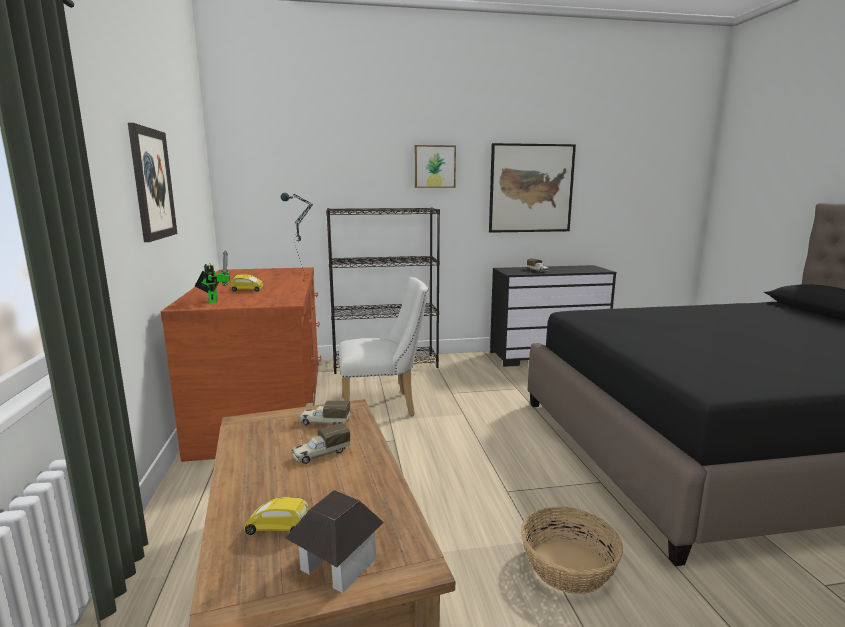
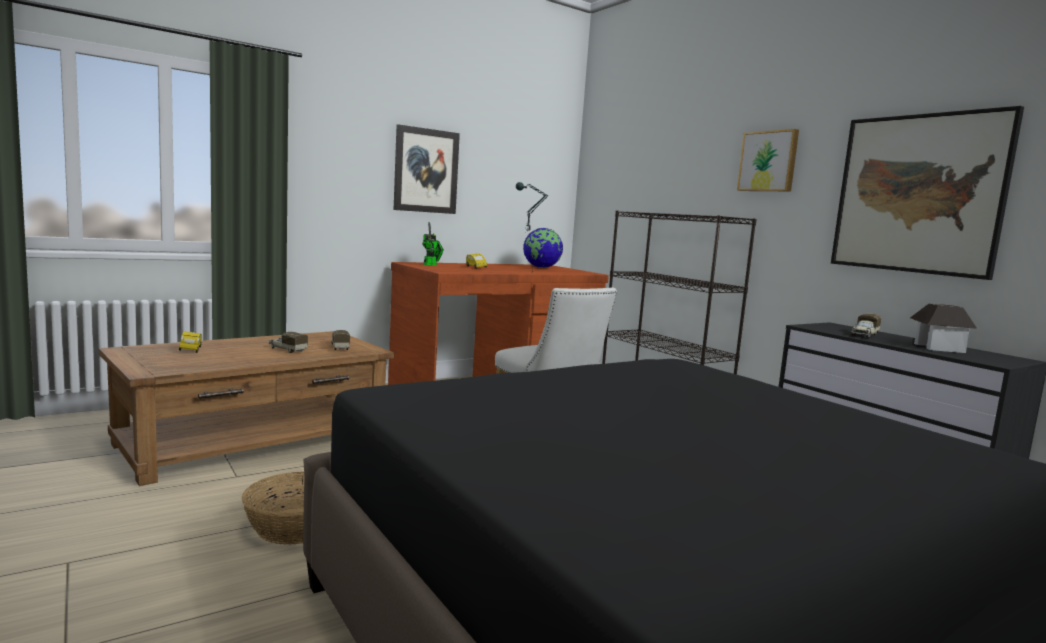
camera: 65 degrees right, 5 degrees down
toy house [286,490,384,593] -> toy house moved to [910,304,977,353]
none -> globe [523,228,563,268]

